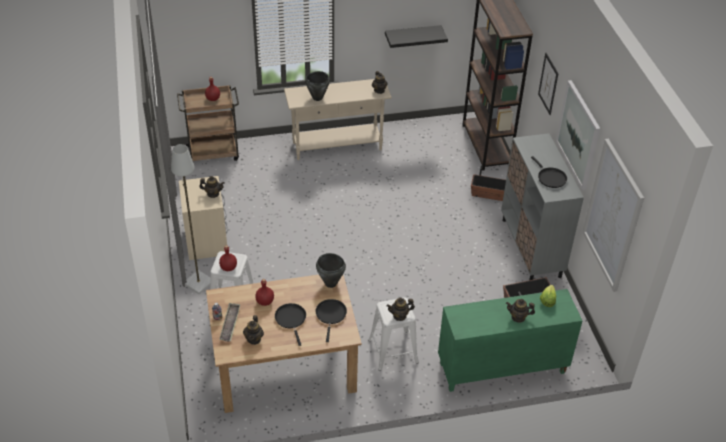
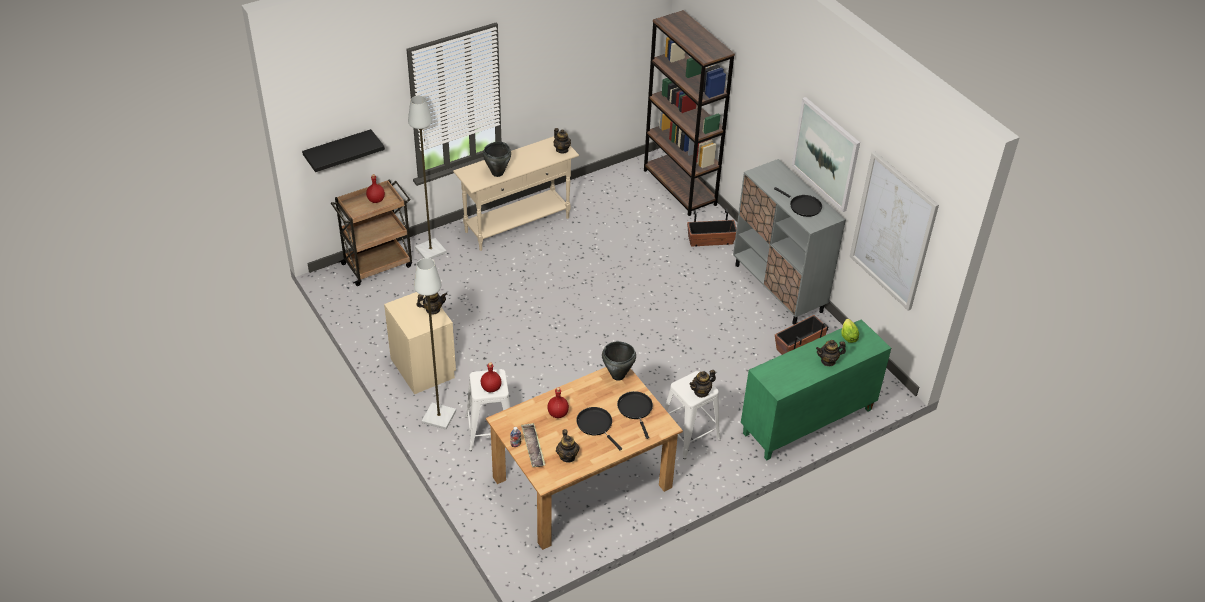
camera: 20 degrees left, 0 degrees up
black shelf [385,25,448,48] -> black shelf moved to [302,129,385,172]
picture [538,53,559,115] -> none
none -> grey floor lamp [408,96,447,259]

